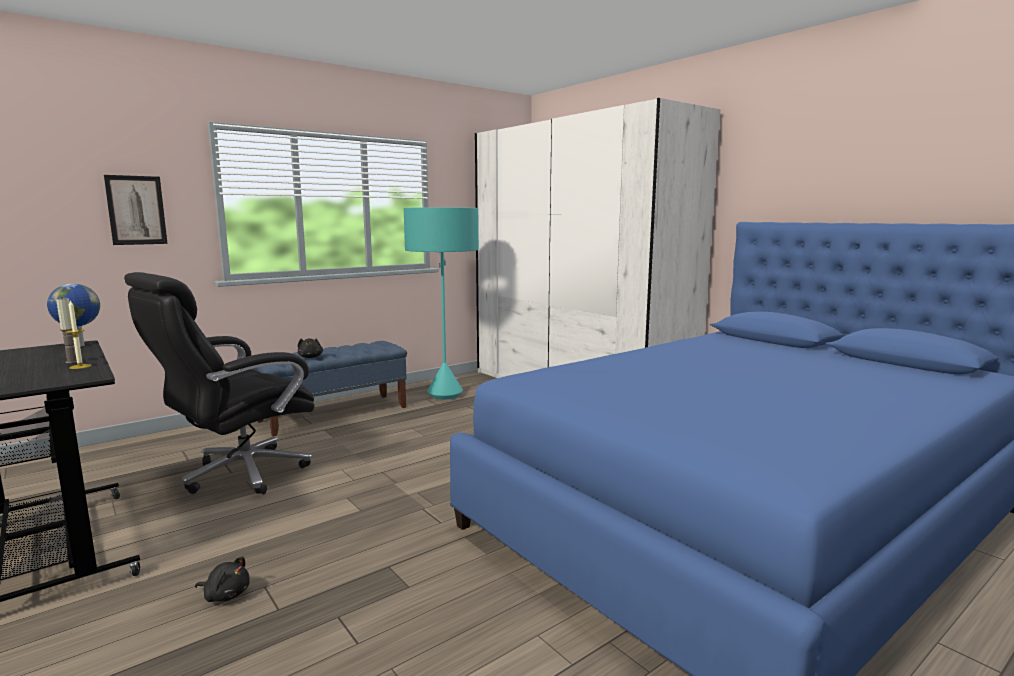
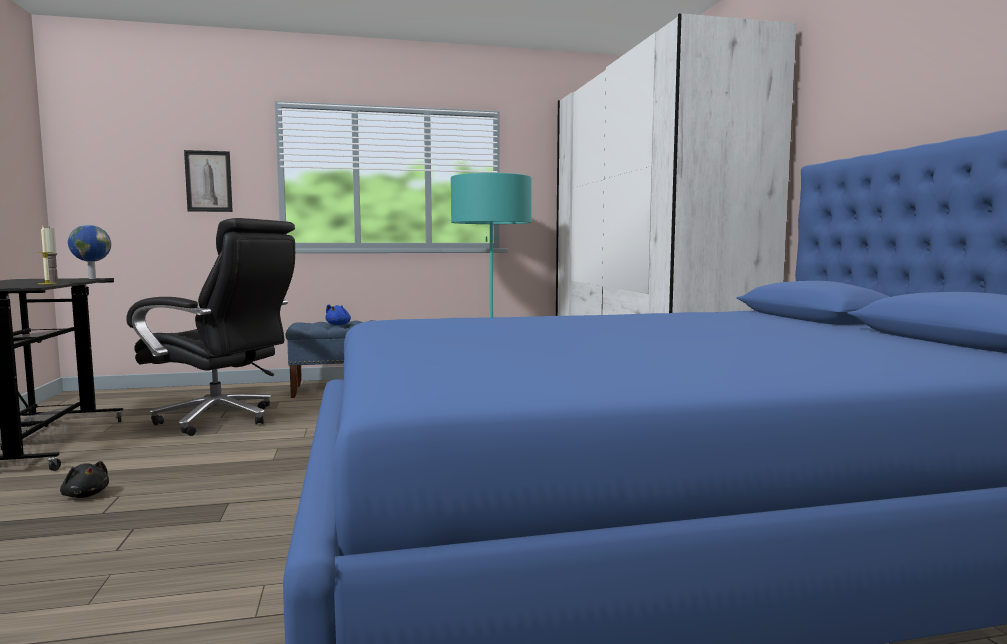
camera: 25 degrees right, 5 degrees down
black office chair [124,272,315,494] -> black office chair turned 135 degrees counterclockwise [126,218,295,436]
black plush toy [298,338,323,358] -> blue plush toy [325,304,351,325]

